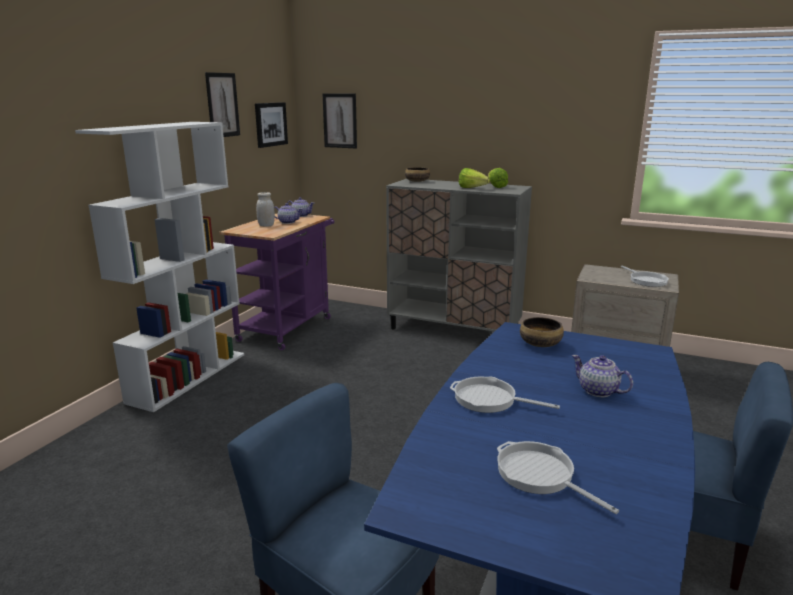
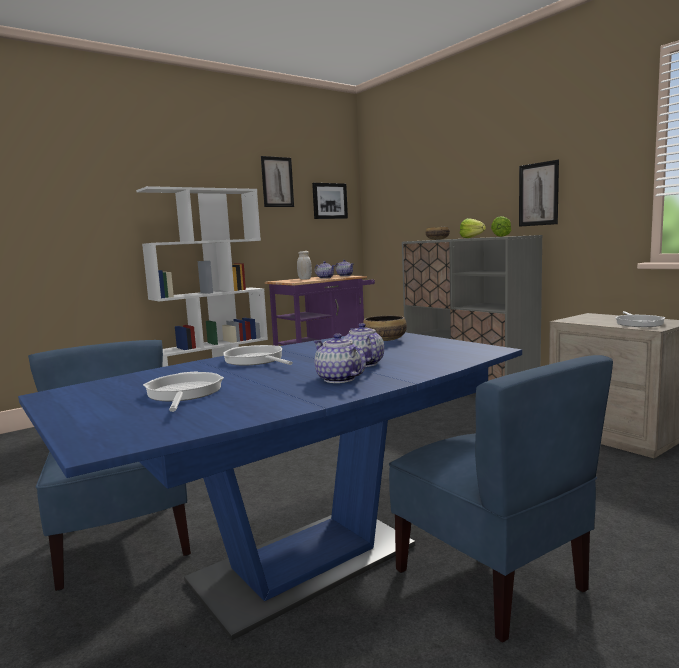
camera: 30 degrees right, 10 degrees down
picture [322,93,357,148] -> picture moved to [519,160,559,227]
none -> teapot [314,333,366,383]

